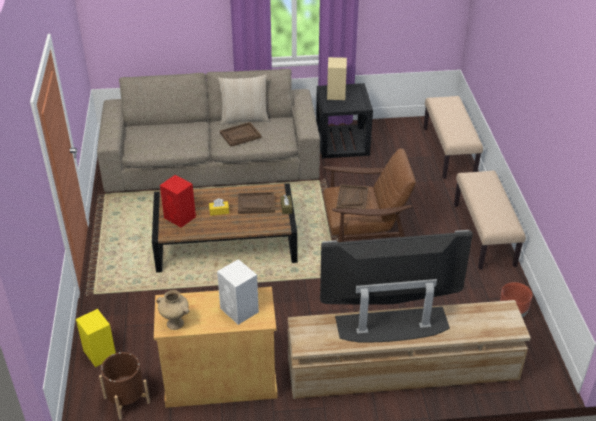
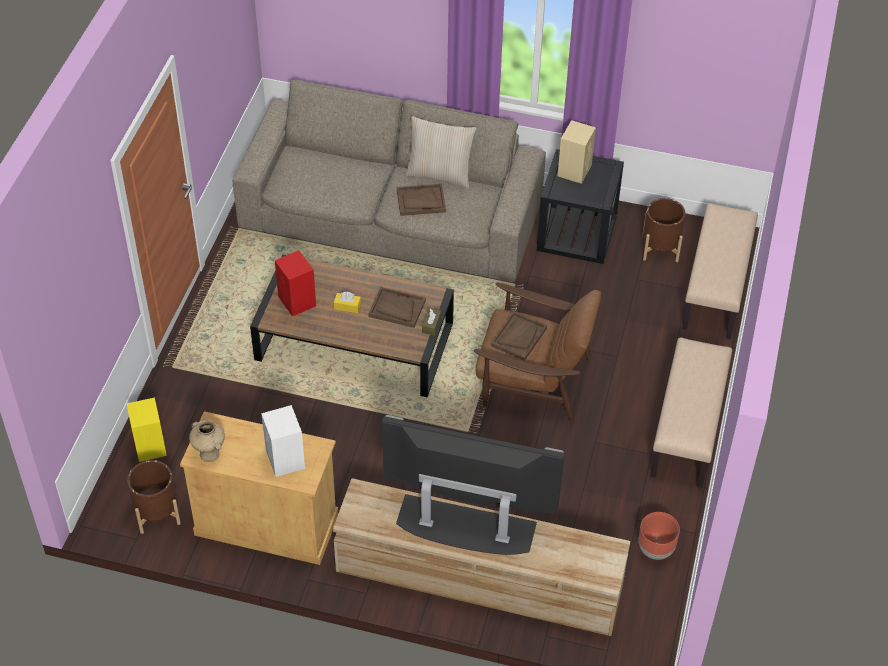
camera: 20 degrees right, 10 degrees up
none -> brown planter [642,198,686,262]

